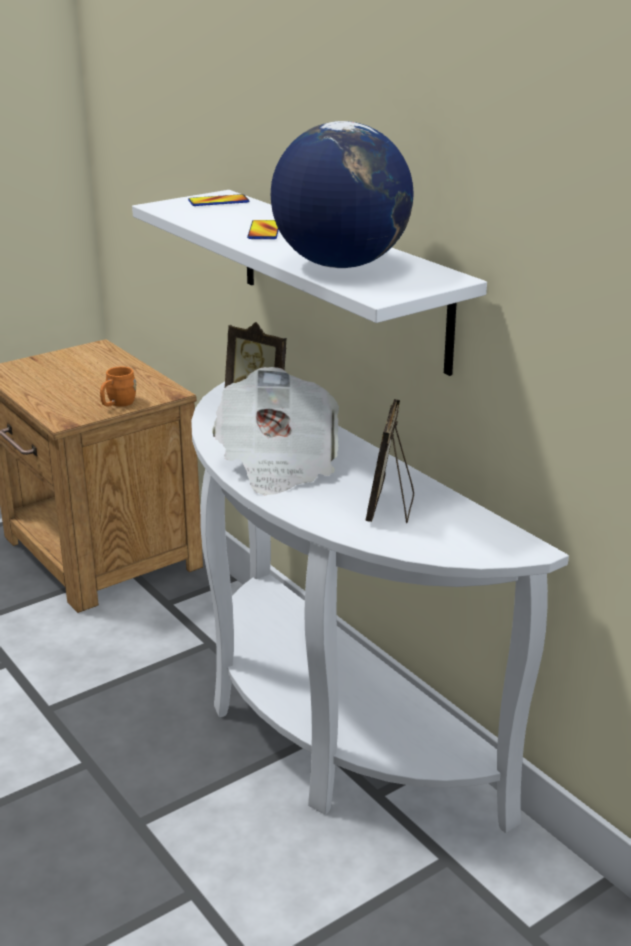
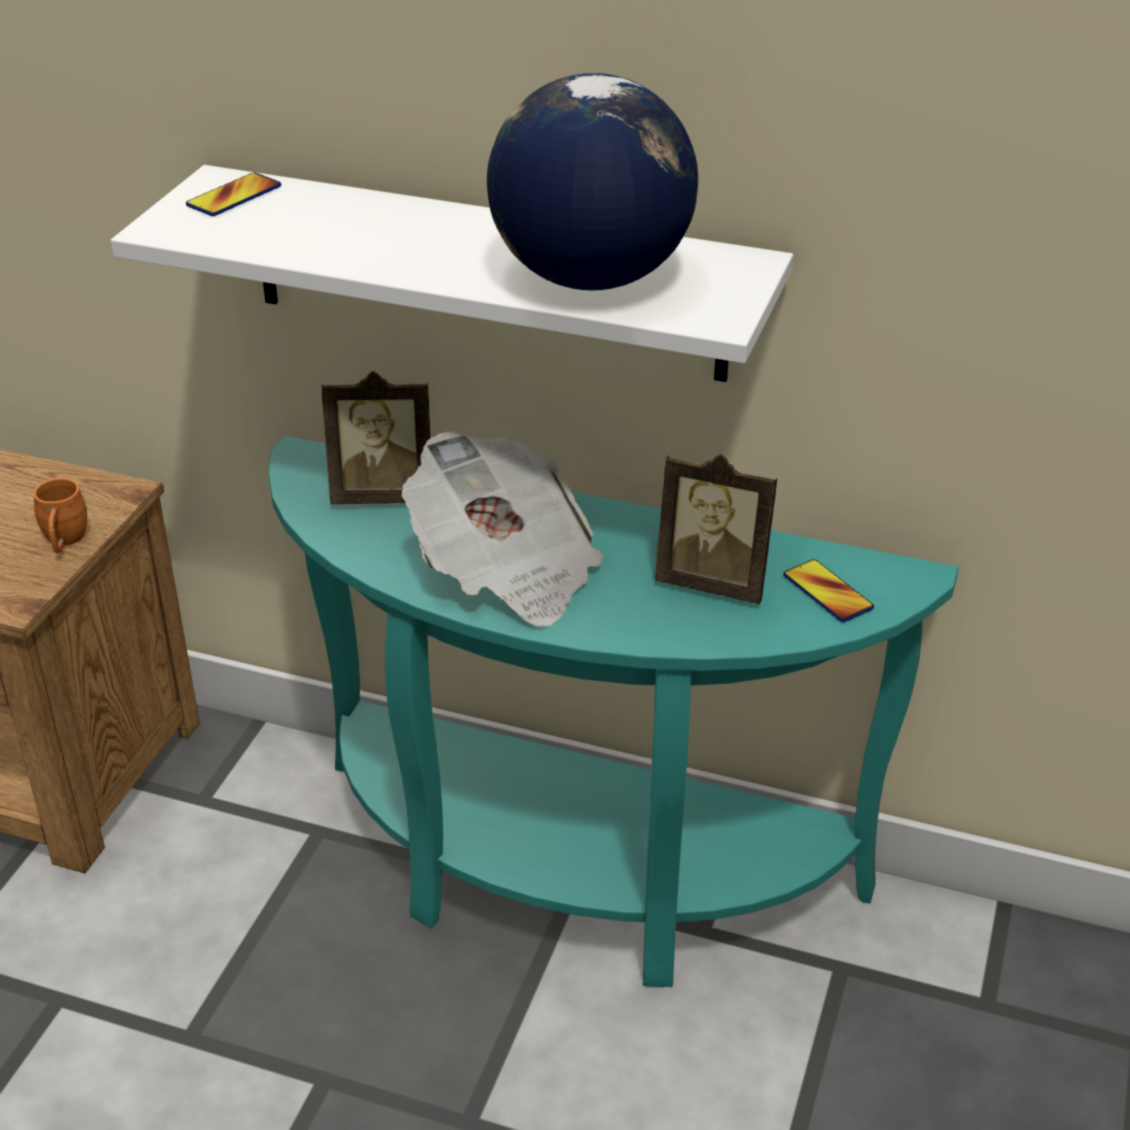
camera: 35 degrees left, 10 degrees up
white console table [191,382,569,833] -> turquoise console table [268,436,959,987]
phone [247,220,279,239] -> phone moved to [783,559,874,622]
picture frame [366,399,414,523] -> picture frame turned 45 degrees counterclockwise [655,454,777,604]

